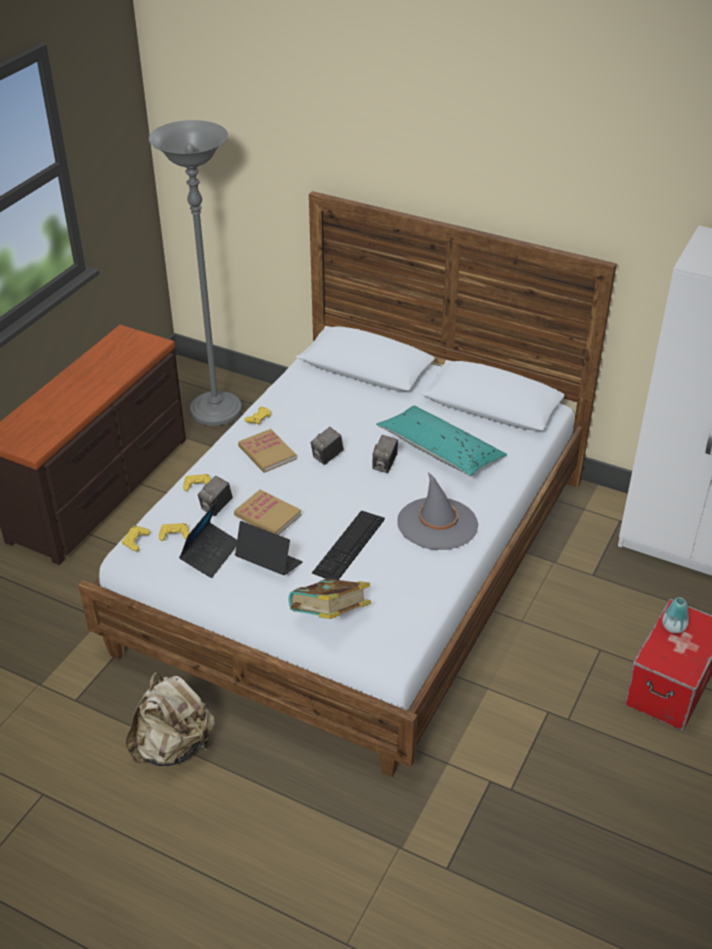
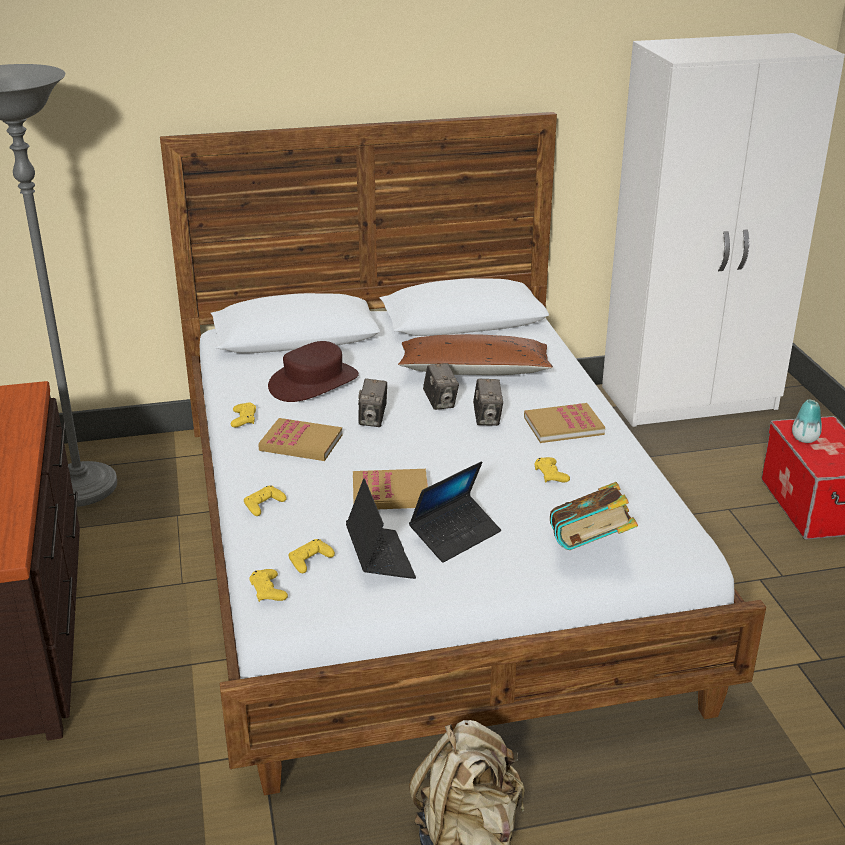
camera: 40 degrees left, 10 degrees down
camera [198,476,233,516] -> camera moved to [473,379,503,426]
laptop [235,521,303,575] -> laptop turned 150 degrees clockwise [409,461,501,563]
keyboard [312,510,385,580] -> none
turquoise pillow [376,405,507,476] -> brown pillow [398,334,553,375]
grey hat [397,472,478,550] -> book [524,403,605,443]
none -> brown hat [268,341,359,402]
none -> yellow game controller [534,457,570,483]

